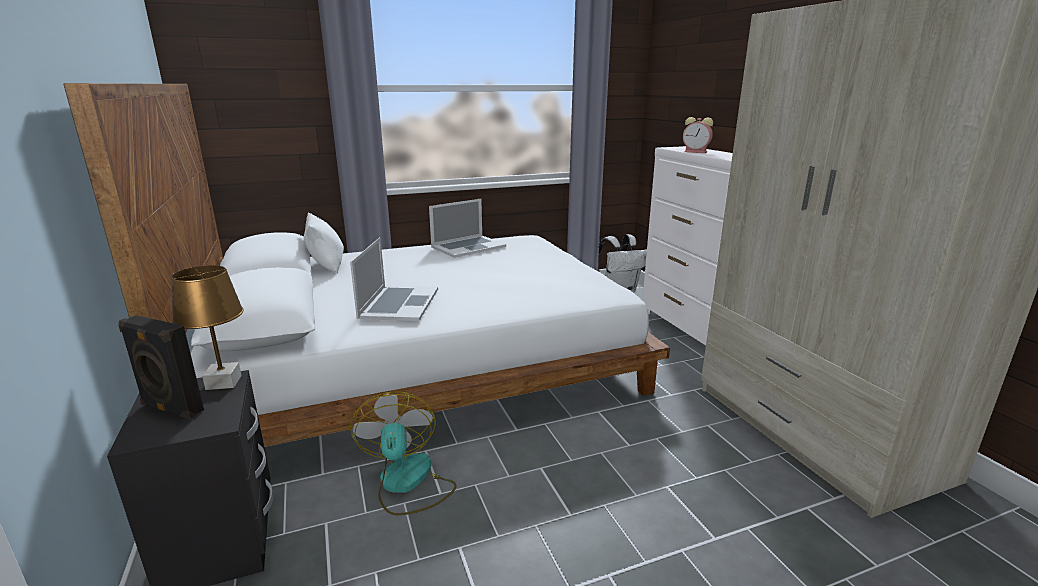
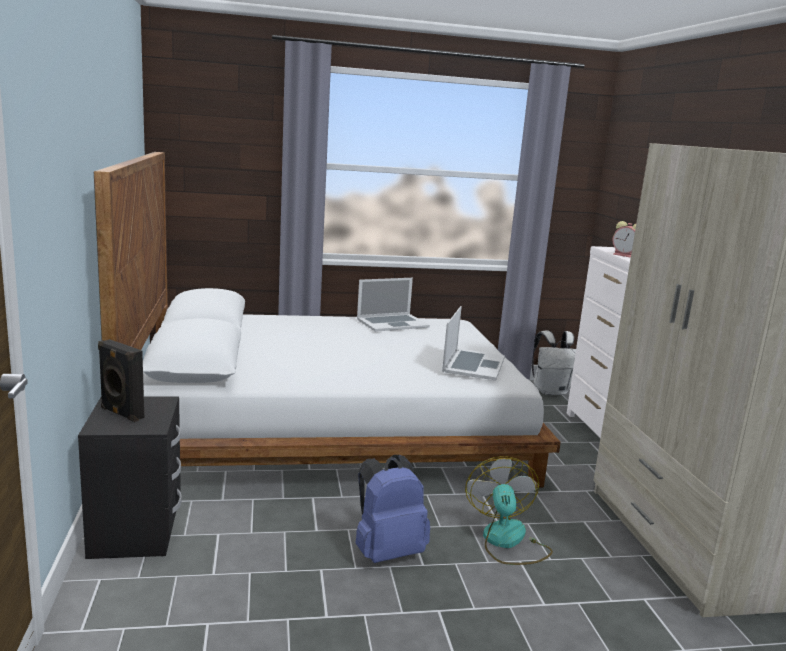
camera: 10 degrees right, 5 degrees down
brown table lamp [171,265,243,390] -> none
white pillow [304,212,344,273] -> none
laptop [350,237,438,321] -> laptop moved to [442,306,505,380]
fan [350,391,457,515] -> fan moved to [465,456,553,565]
none -> blue backpack [356,455,430,563]

